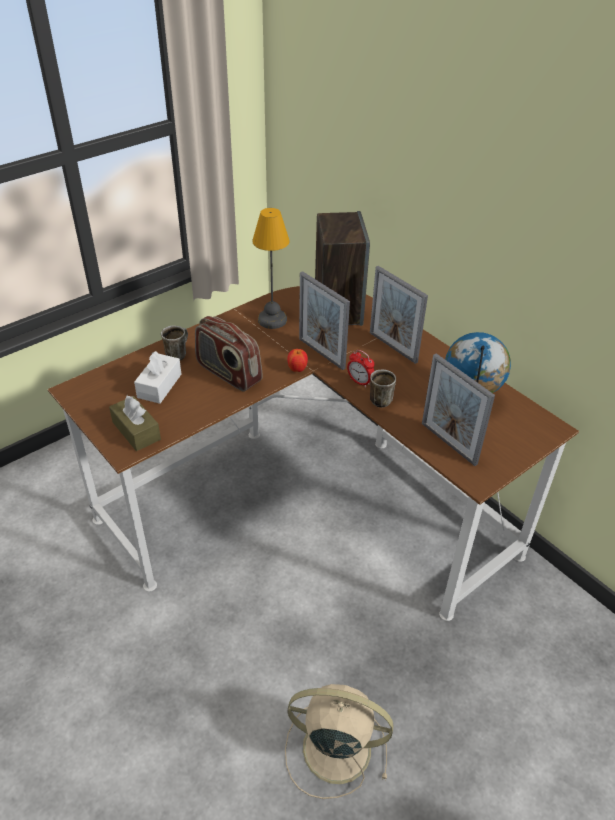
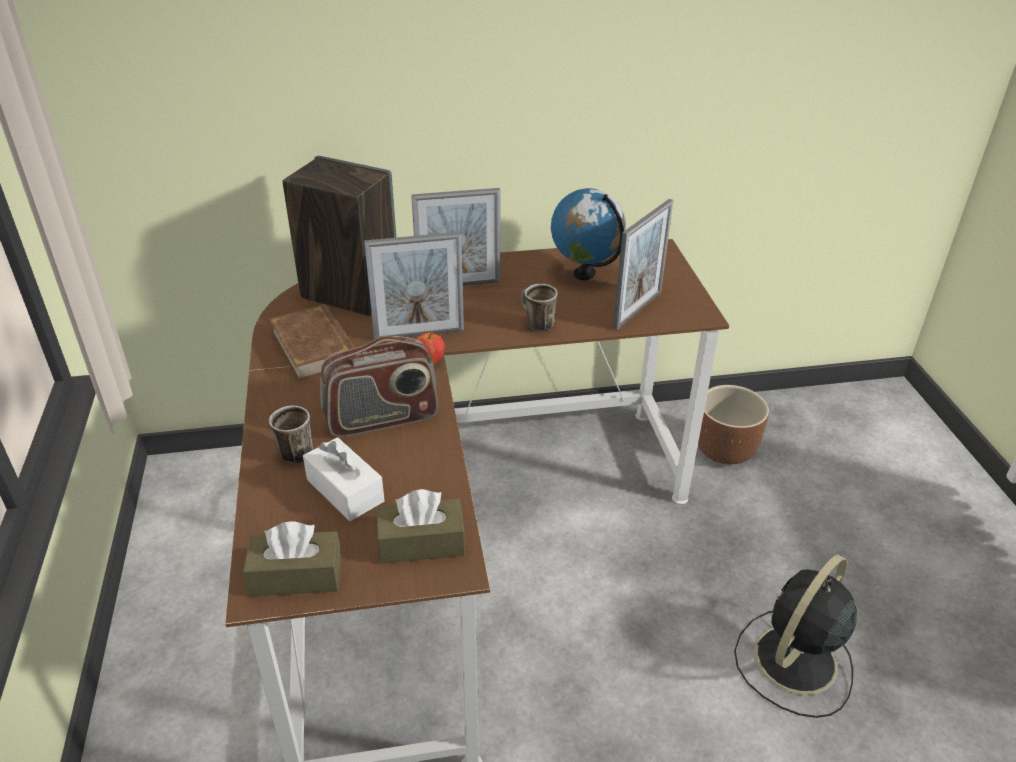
camera: 60 degrees left, 5 degrees down
table lamp [252,208,290,329] -> brown book [269,304,355,381]
beige fan [285,684,394,799] -> black fan [734,554,857,718]
alarm clock [347,350,374,387] -> none
picture frame [422,353,495,466] -> picture frame turned 45 degrees counterclockwise [613,199,673,330]
none -> brown tissue box [243,521,341,597]
none -> brown planter [698,385,769,464]

